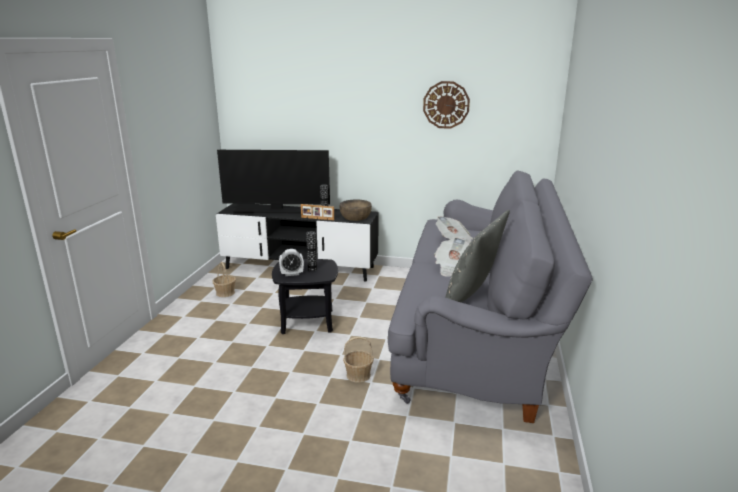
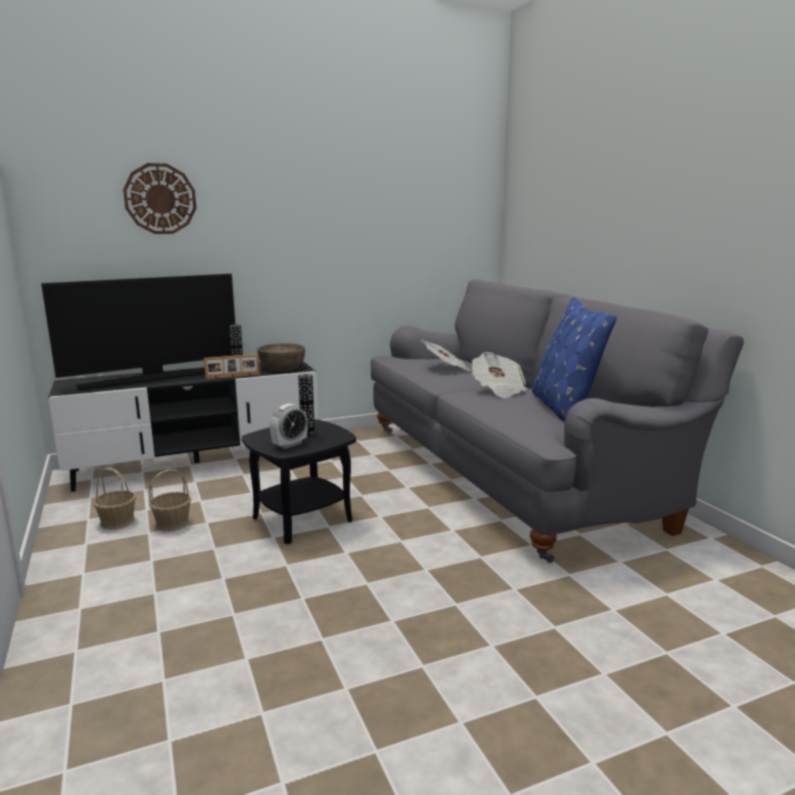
camera: 35 degrees left, 5 degrees down
basket [343,337,374,383] -> basket moved to [149,469,191,532]
wall clock [423,81,470,129] -> wall clock moved to [123,163,197,234]
grey pillow [445,210,510,303] -> blue pillow [532,297,617,422]

